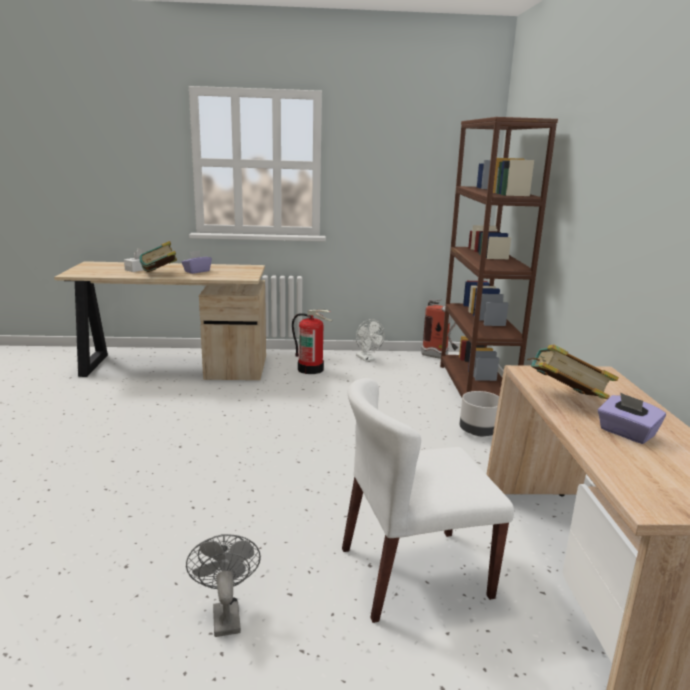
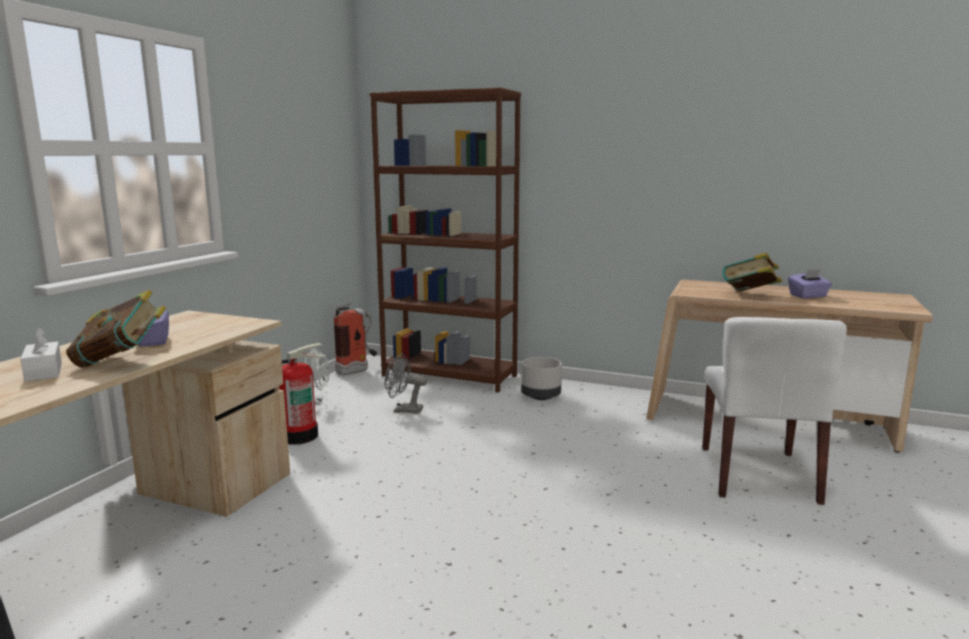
camera: 65 degrees left, 5 degrees down
grey fan [186,534,261,637] -> grey fan moved to [384,353,427,414]

